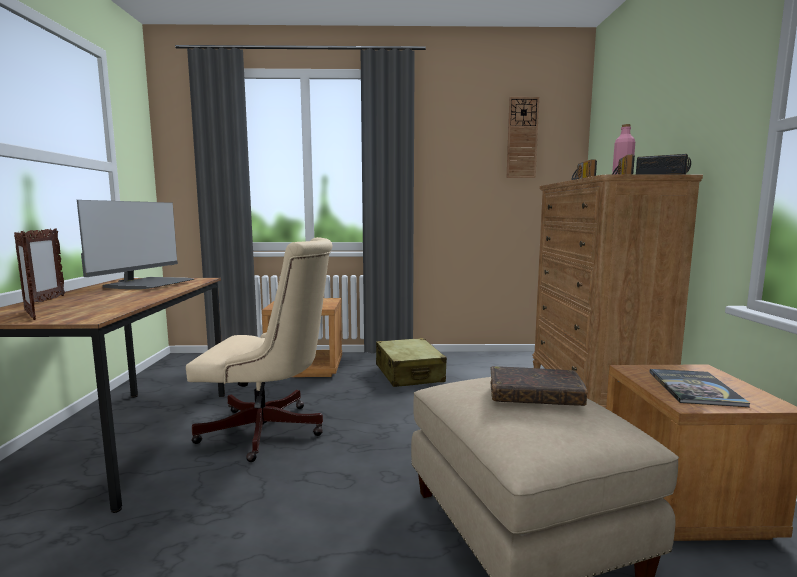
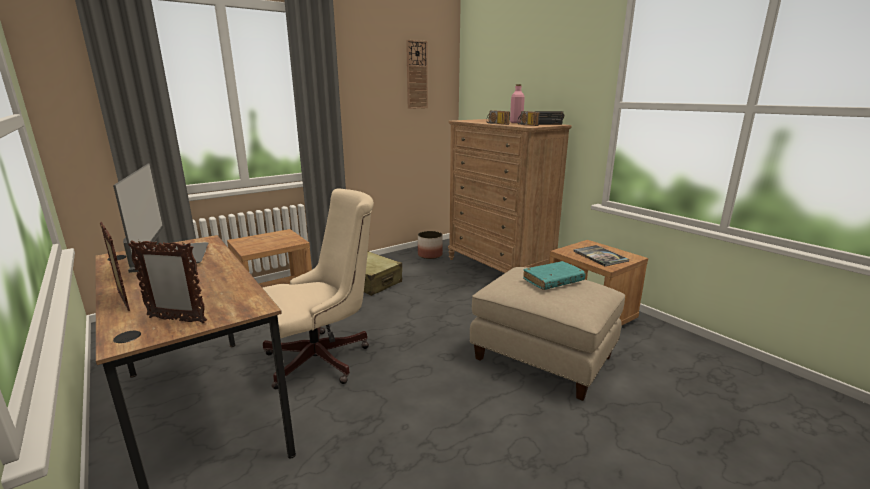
camera: 35 degrees left, 10 degrees up
brown book [490,366,588,406] -> turquoise book [523,261,586,290]
none -> planter [418,231,443,259]

